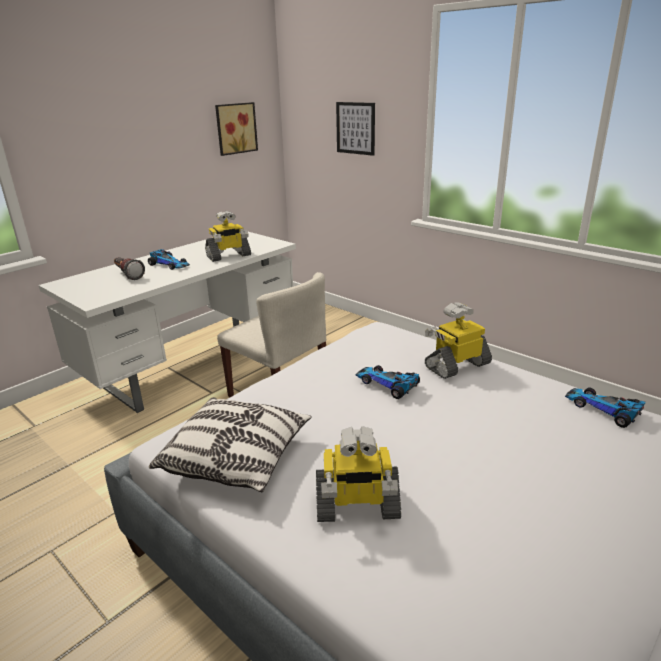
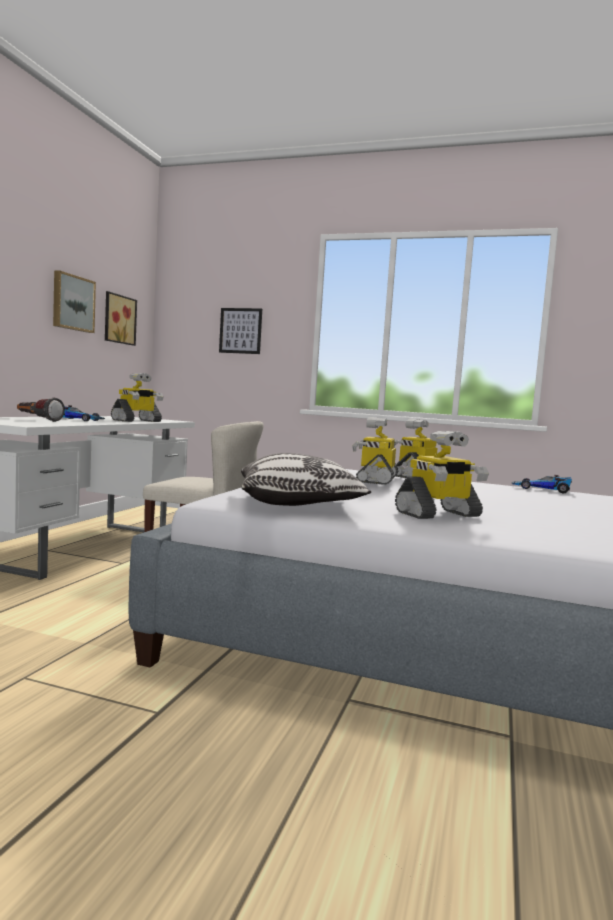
camera: 25 degrees left, 20 degrees down
toy car [355,365,420,399] -> toy robot [352,417,398,485]
none -> picture [53,270,96,333]

